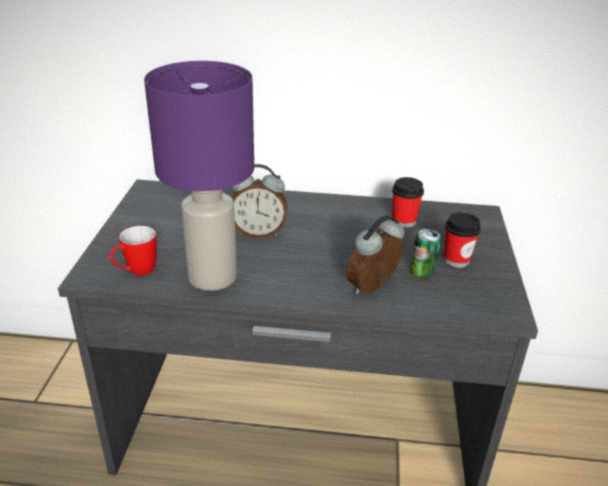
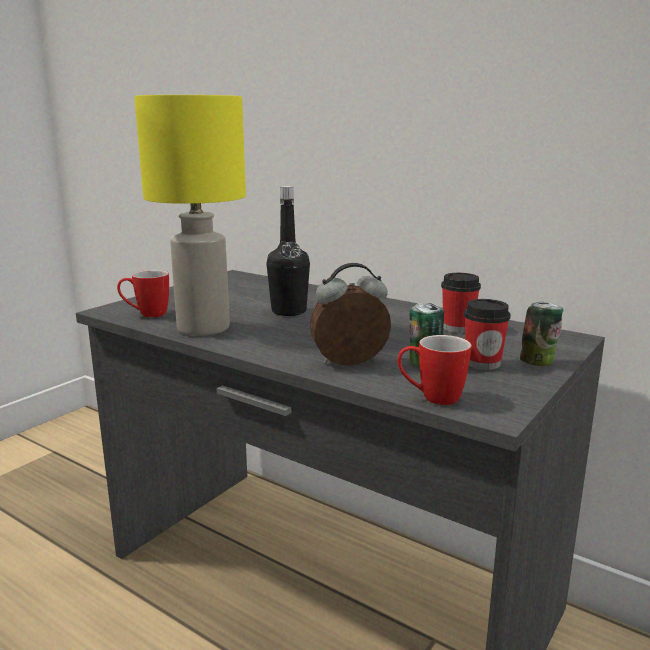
camera: 30 degrees right, 15 degrees down
purple table lamp [144,61,254,291] -> yellow table lamp [134,95,246,336]
alarm clock [232,164,287,238] -> black bottle [266,186,310,316]
none -> mug [397,335,471,405]
none -> can [520,302,563,366]

